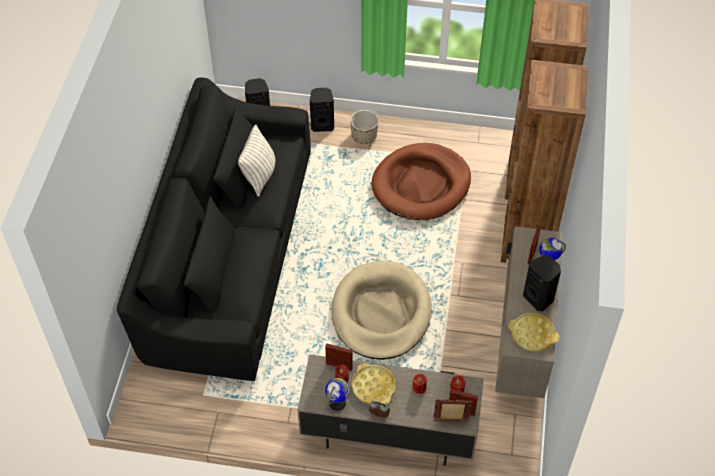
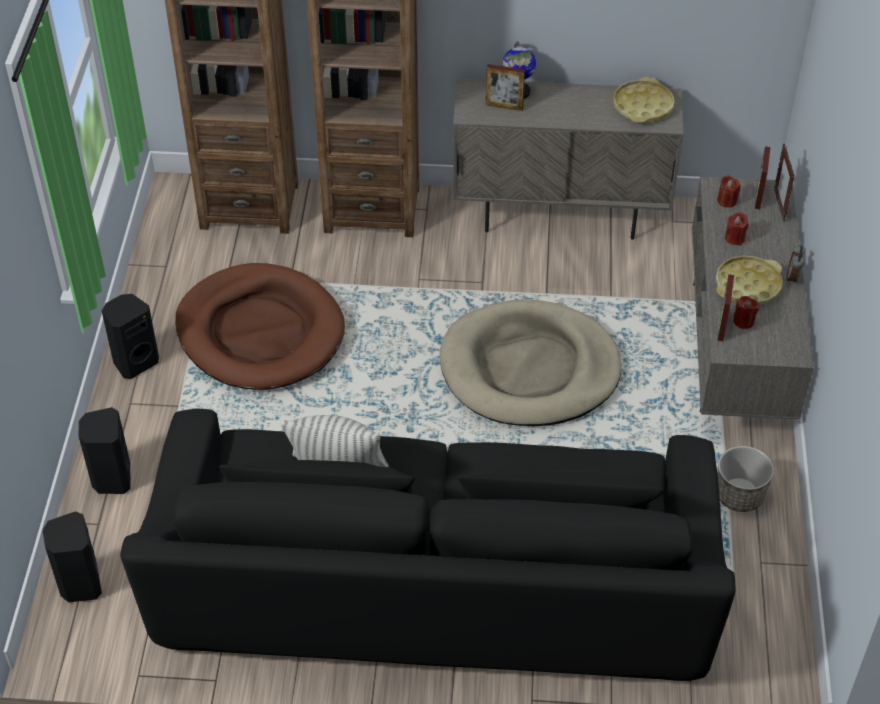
camera: 95 degrees left, 5 degrees down
globe [325,378,350,411] -> none
planter [350,110,379,144] -> planter moved to [717,446,774,512]
black speaker [523,255,561,311] -> black speaker moved to [102,294,159,379]

